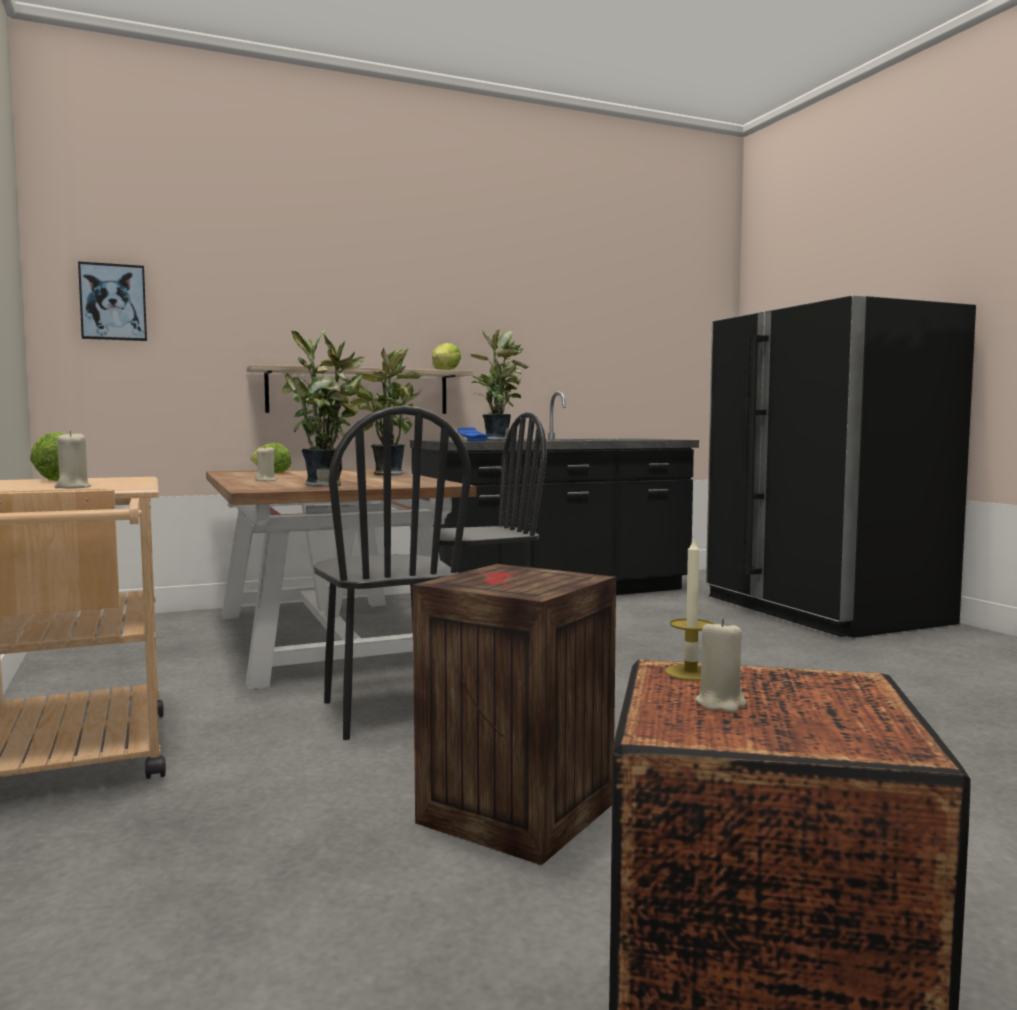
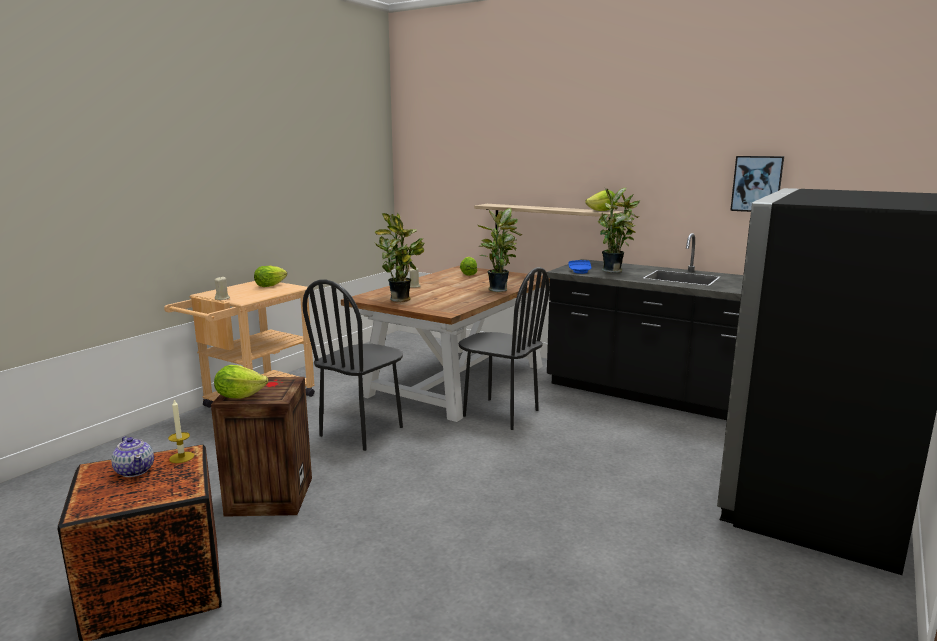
camera: 55 degrees right, 10 degrees up
picture [78,261,147,341] -> picture moved to [730,156,784,212]
beige candle [695,619,746,713] -> teapot [111,436,154,477]
none -> lettuce [214,365,268,399]

